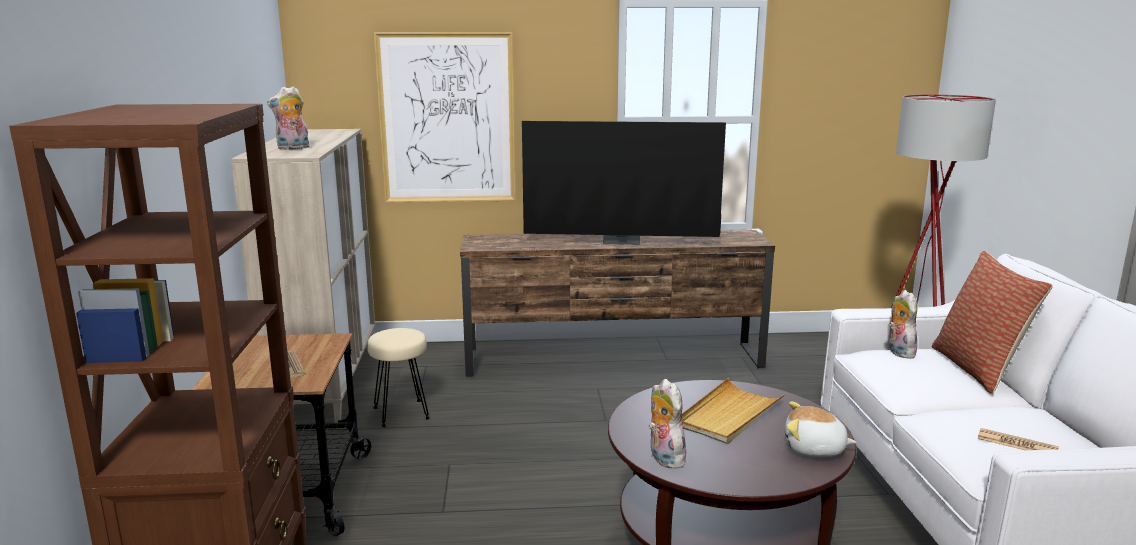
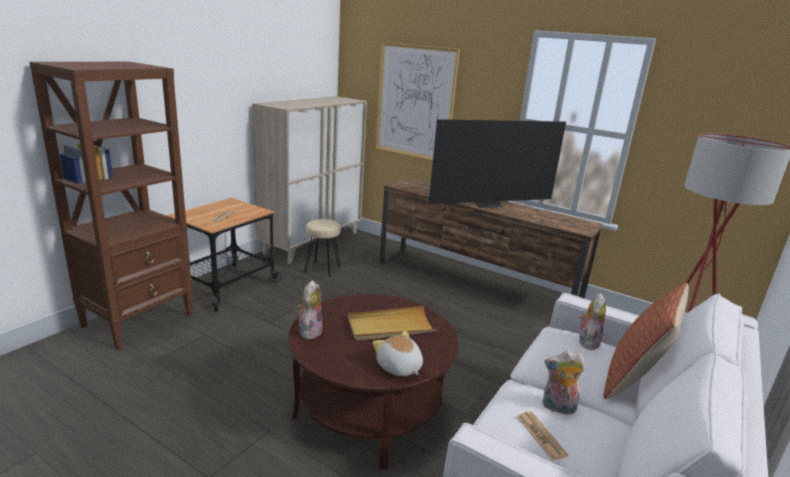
camera: 35 degrees right, 5 degrees up
plush toy [267,86,310,150] -> plush toy moved to [542,351,585,414]
television [522,121,726,245] -> television turned 60 degrees counterclockwise [429,119,566,208]

